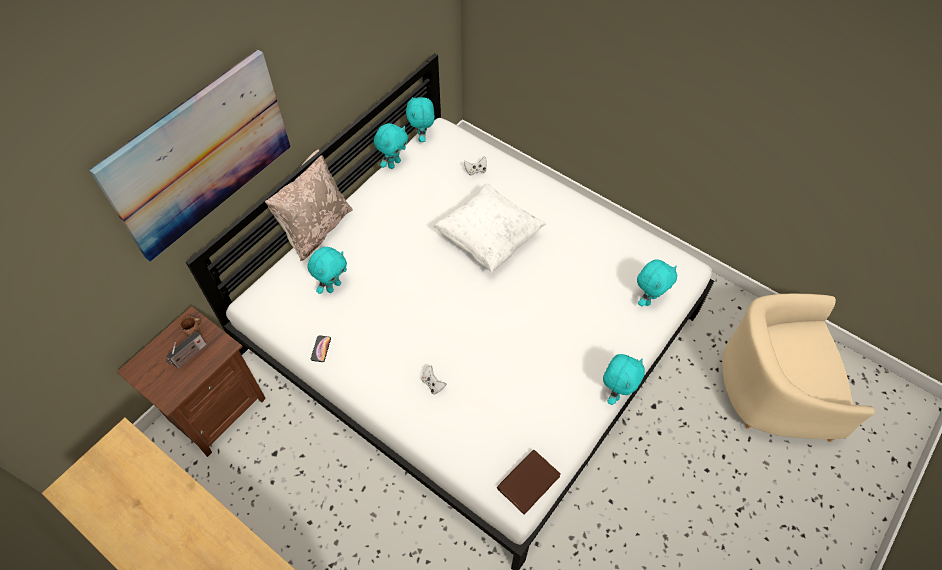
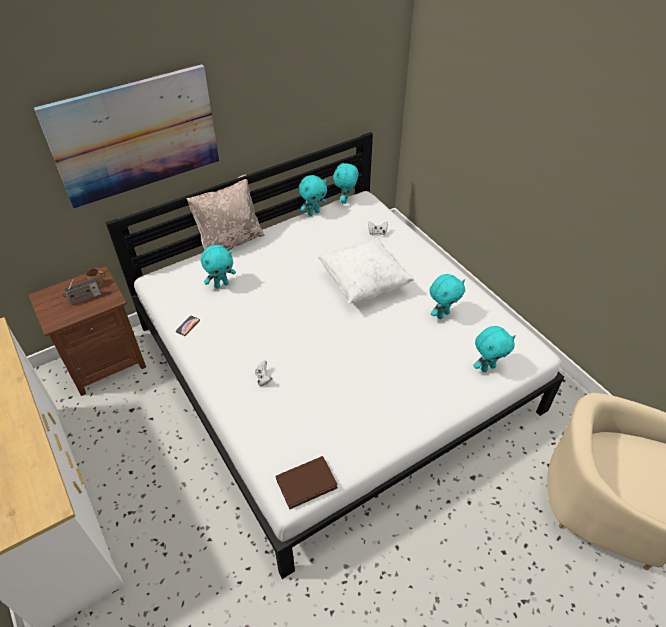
camera: 20 degrees right, 10 degrees down
turquoise plush toy [603,354,645,405] -> turquoise plush toy moved to [430,274,465,319]

